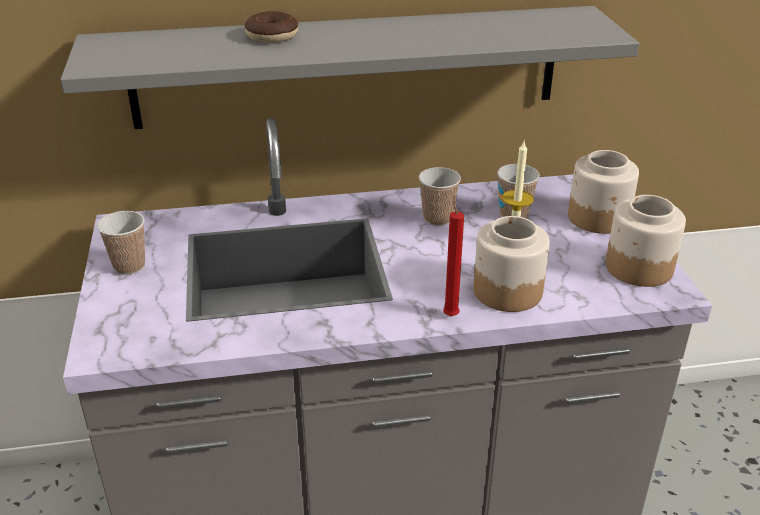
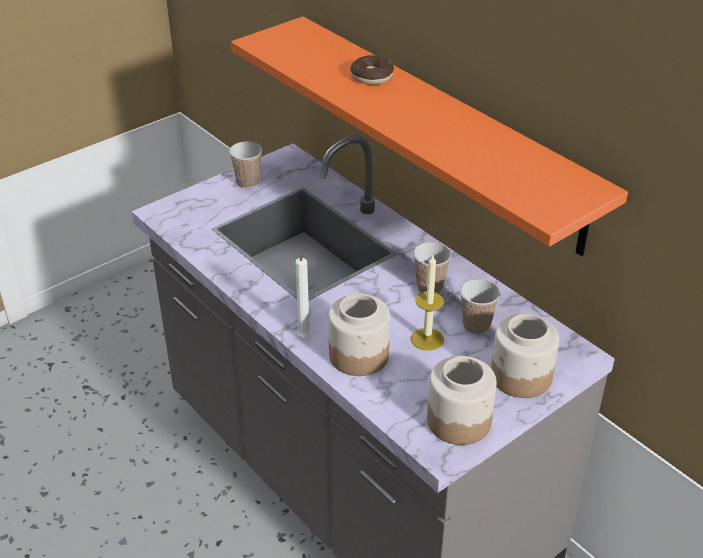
camera: 60 degrees right, 5 degrees up
grey shelf [61,6,639,129] -> orange shelf [231,17,628,256]
red candle [443,195,464,316] -> white candle [295,247,311,337]

